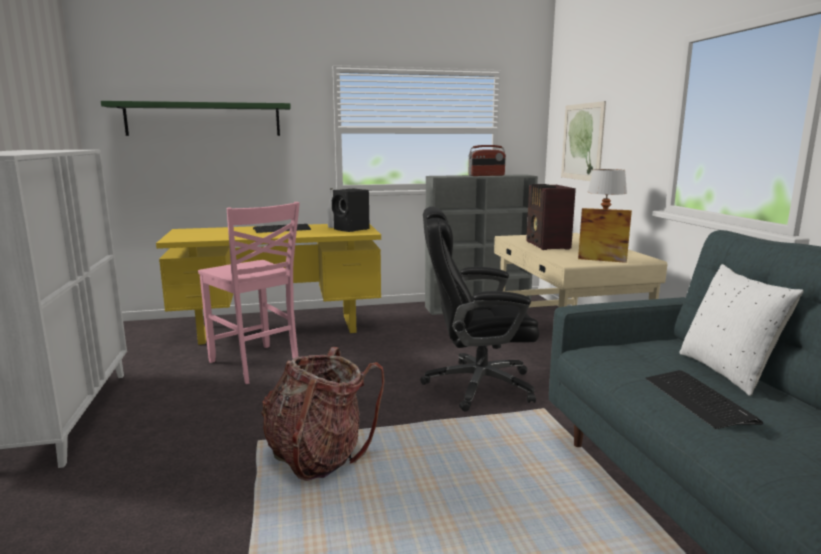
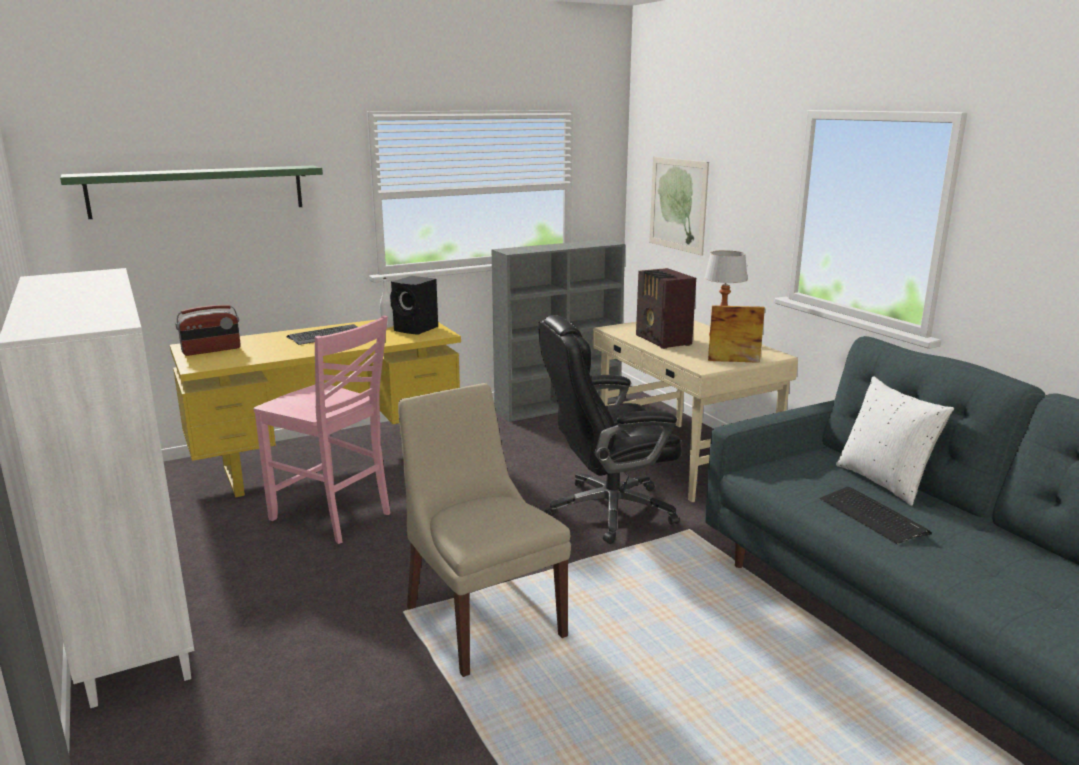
camera: 15 degrees left, 5 degrees up
backpack [261,347,384,481] -> beige chair [398,383,571,677]
radio [468,145,506,176] -> radio moved to [176,305,241,356]

